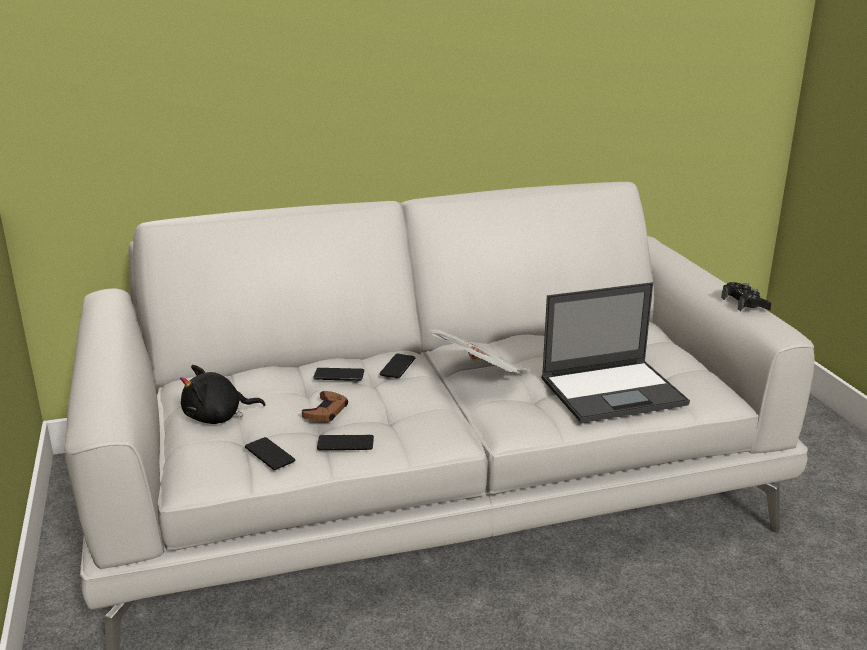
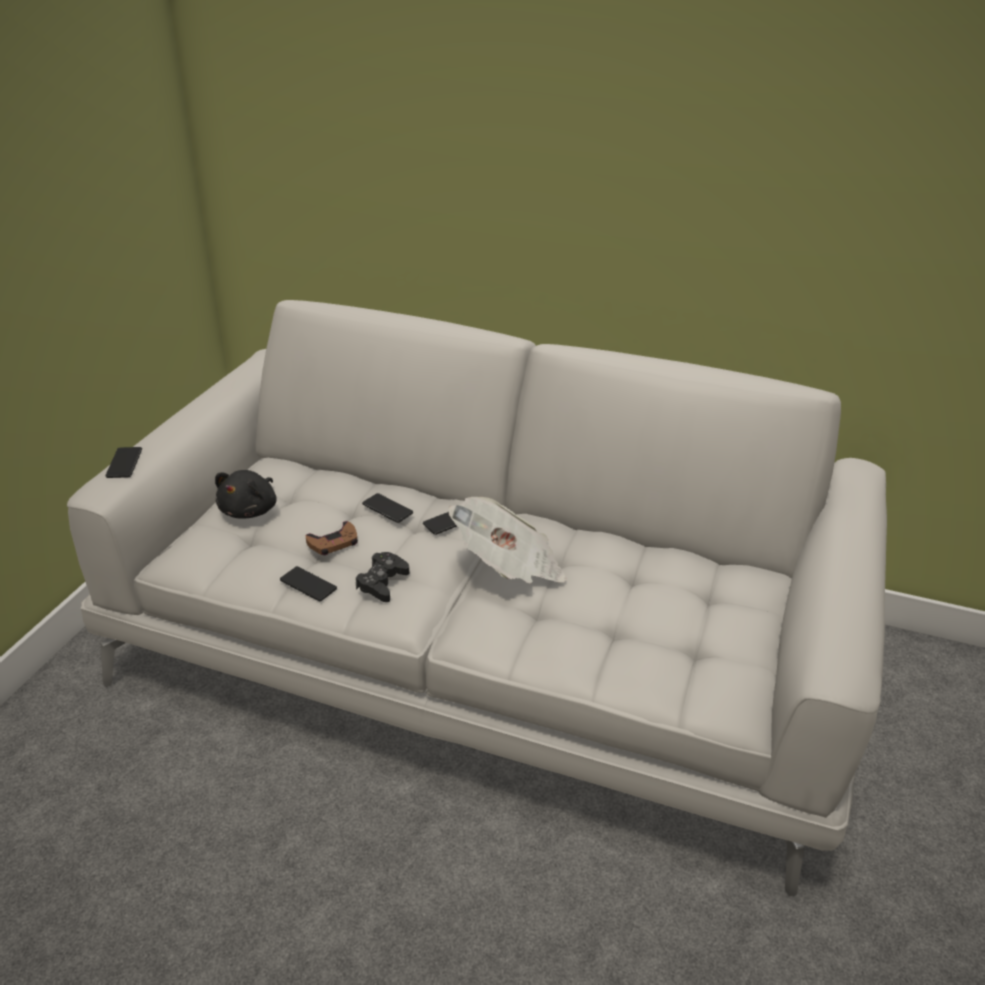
camera: 35 degrees right, 10 degrees up
black plush toy [180,365,266,424] -> black plush toy turned 90 degrees counterclockwise [215,470,277,519]
phone [245,437,295,470] -> phone moved to [105,447,142,478]
laptop [541,282,690,423] -> none
black game controller [721,282,771,311] -> black game controller moved to [356,552,409,602]

